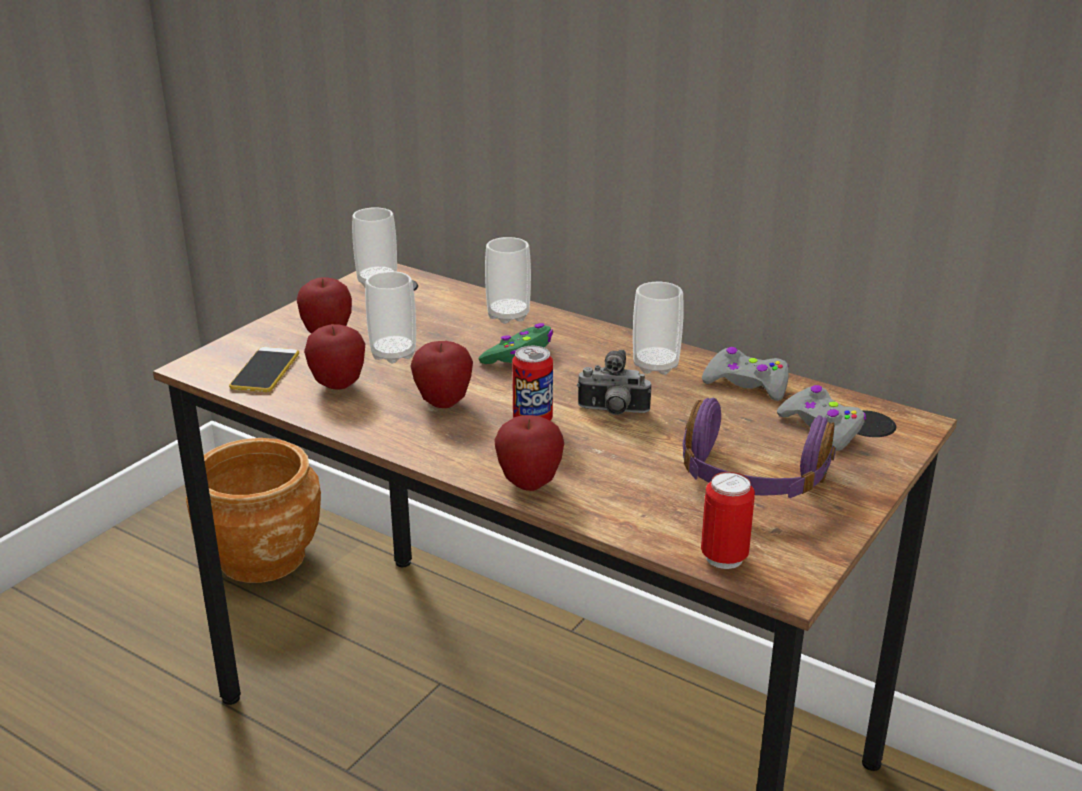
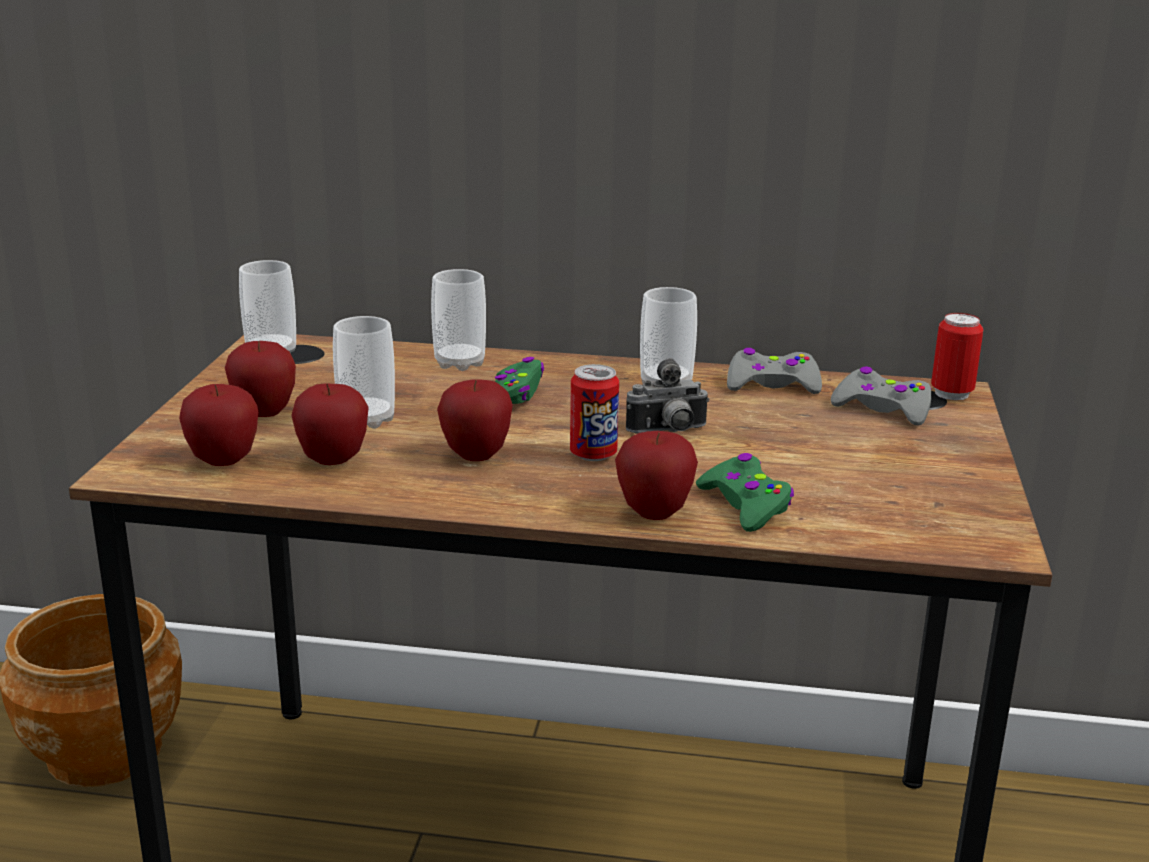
camera: 25 degrees left, 5 degrees down
phone [229,347,299,392] -> apple [179,384,258,466]
purple headphones [683,398,836,498] -> none
can [701,472,755,569] -> can moved to [931,313,983,400]
none -> green game controller [696,453,794,532]

